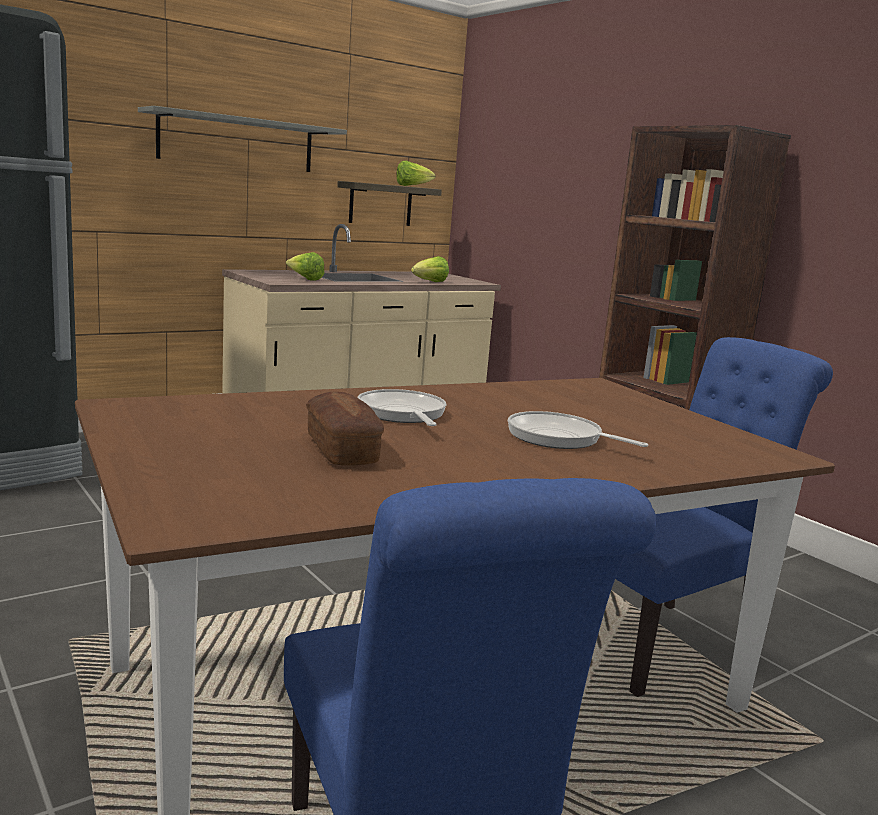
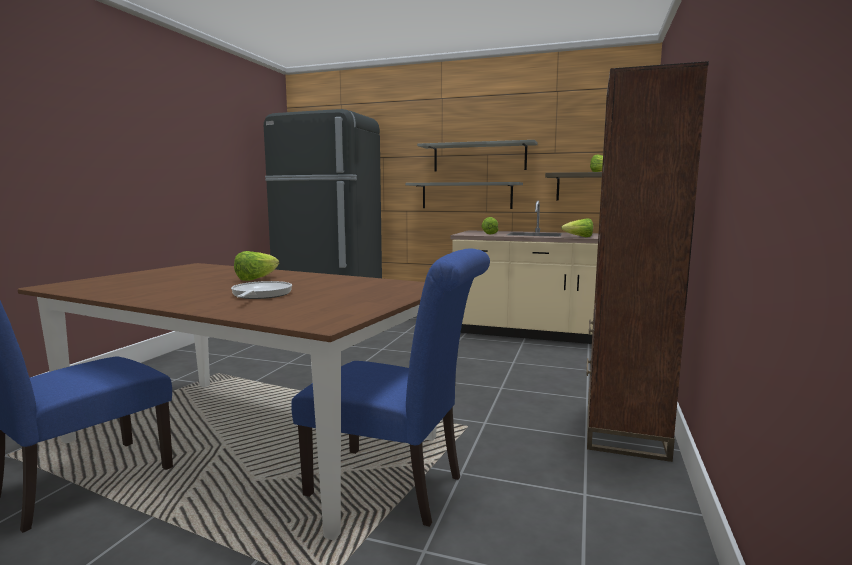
camera: 55 degrees right, 5 degrees down
bread [306,392,384,465] -> none
frying pan [358,389,446,426] -> lettuce [234,251,279,281]
none -> grey shelf [405,182,523,209]

